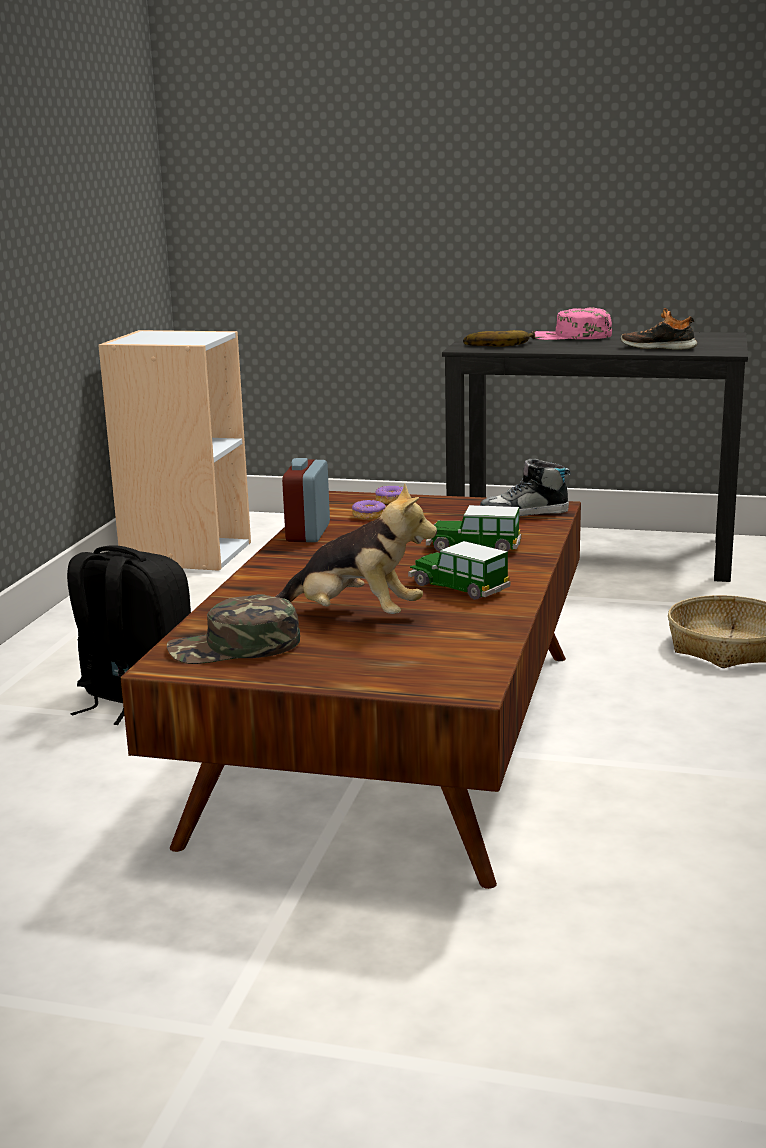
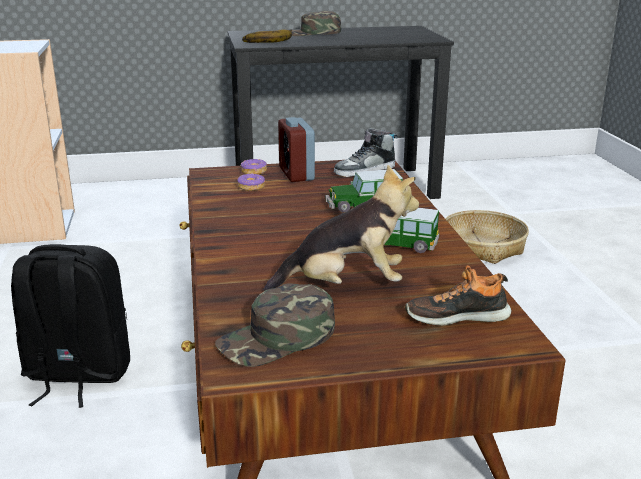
camera: 25 degrees left, 5 degrees up
alarm clock [282,458,330,542] -> alarm clock moved to [278,117,315,182]
pink cap [534,307,612,340] -> green cap [291,11,341,36]
shoe [621,308,697,350] -> shoe moved to [405,265,511,326]

